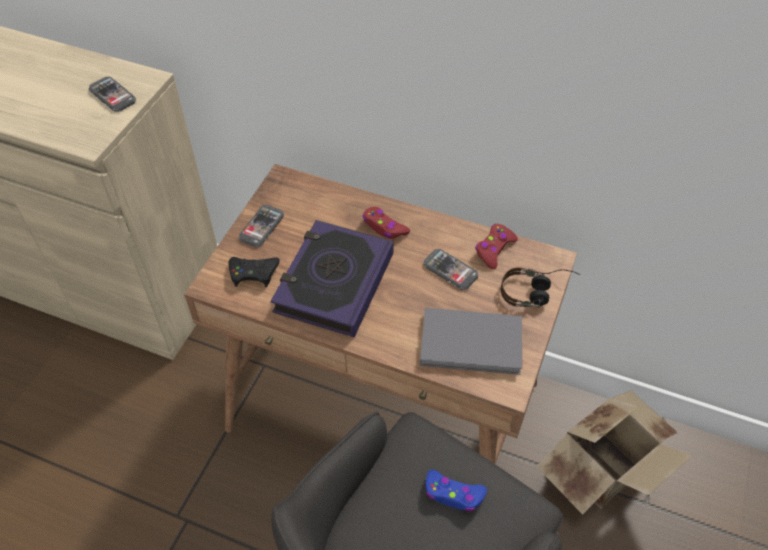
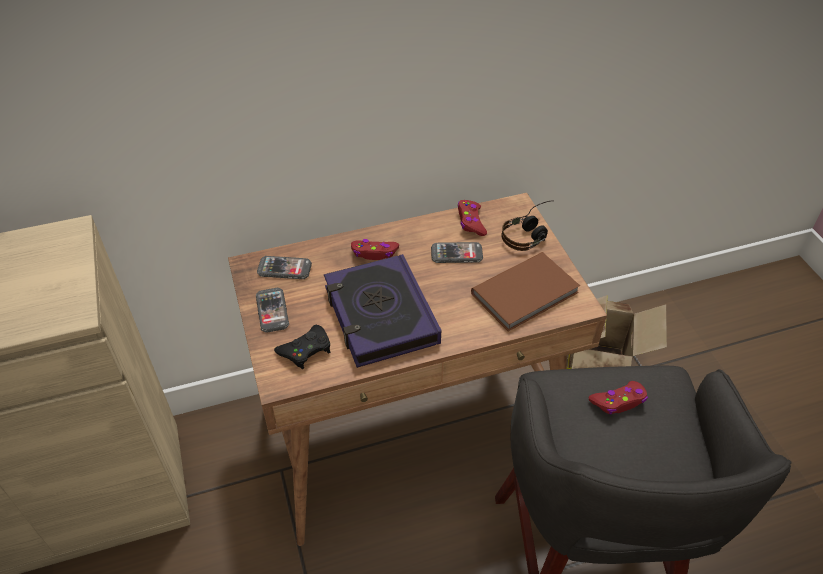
camera: 40 degrees left, 5 degrees down
phone [89,77,136,112] -> phone moved to [257,256,312,279]
grey book [420,308,522,375] -> brown book [471,252,580,331]
blue game controller [425,470,487,511] -> red game controller [588,381,648,414]

